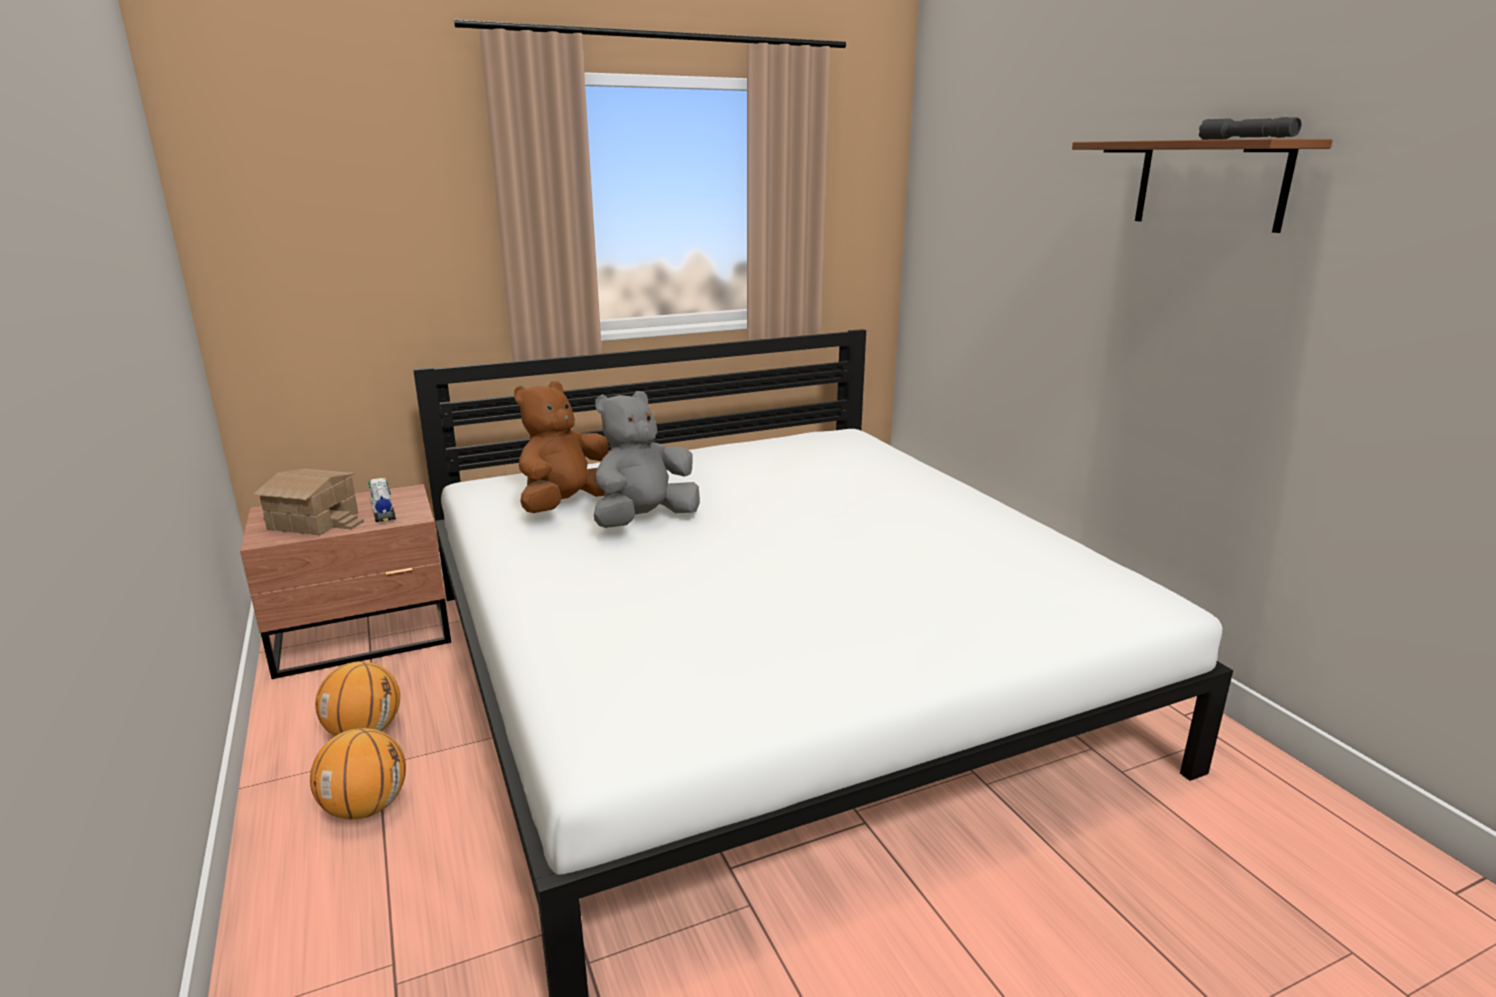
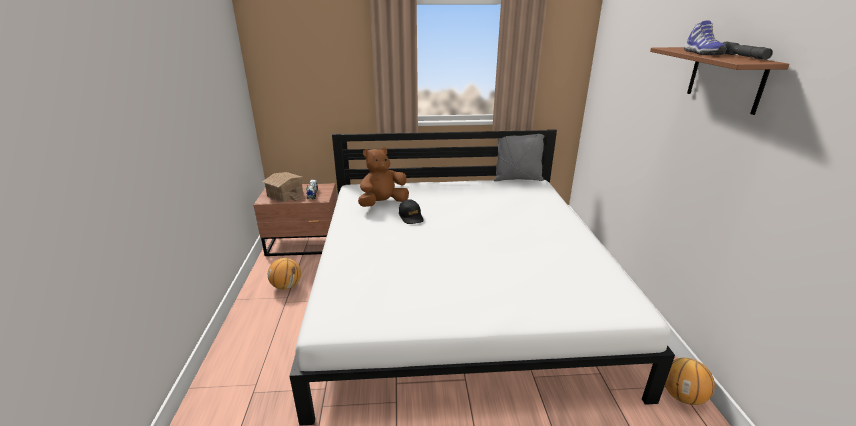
camera: 20 degrees right, 5 degrees up
basketball [310,728,406,819] -> basketball moved to [665,358,715,405]
grey plush toy [594,391,700,528] -> black cap [399,199,424,224]
none -> grey pillow [494,134,544,181]
none -> shoe [684,20,726,55]

